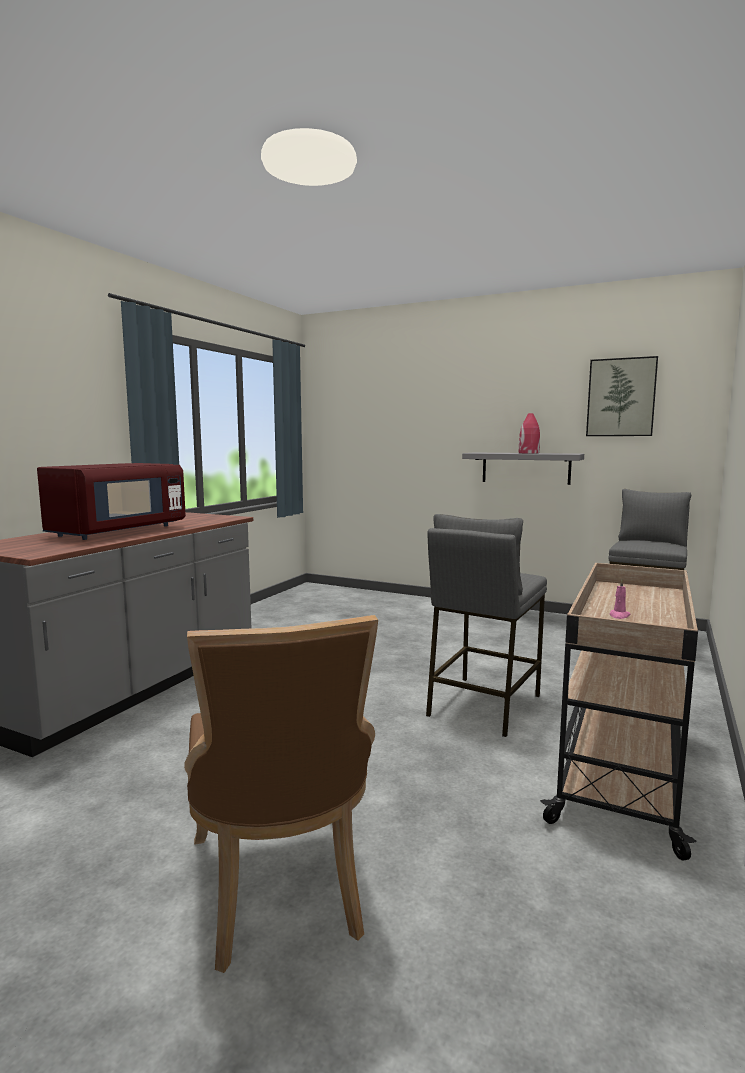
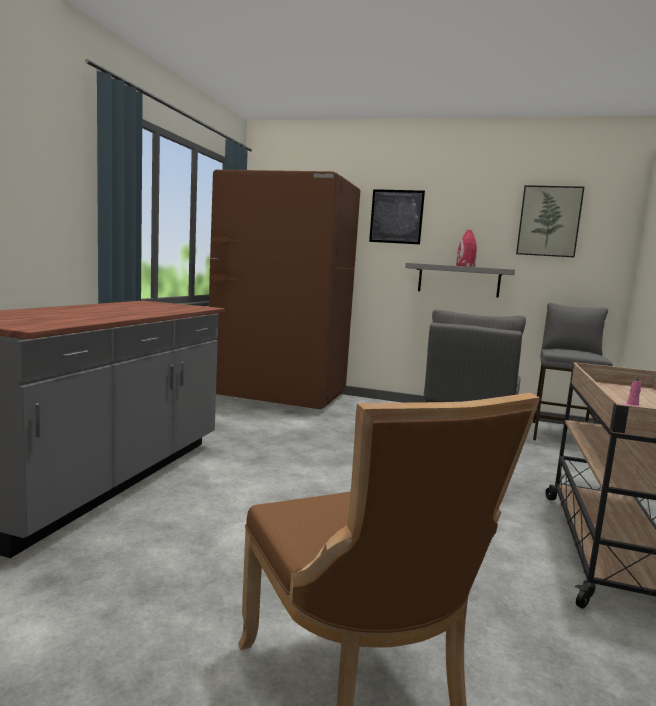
camera: 10 degrees left, 0 degrees up
red microwave [37,463,186,540] -> none
none -> brown fridge [209,170,360,409]
none -> picture [369,189,425,244]

